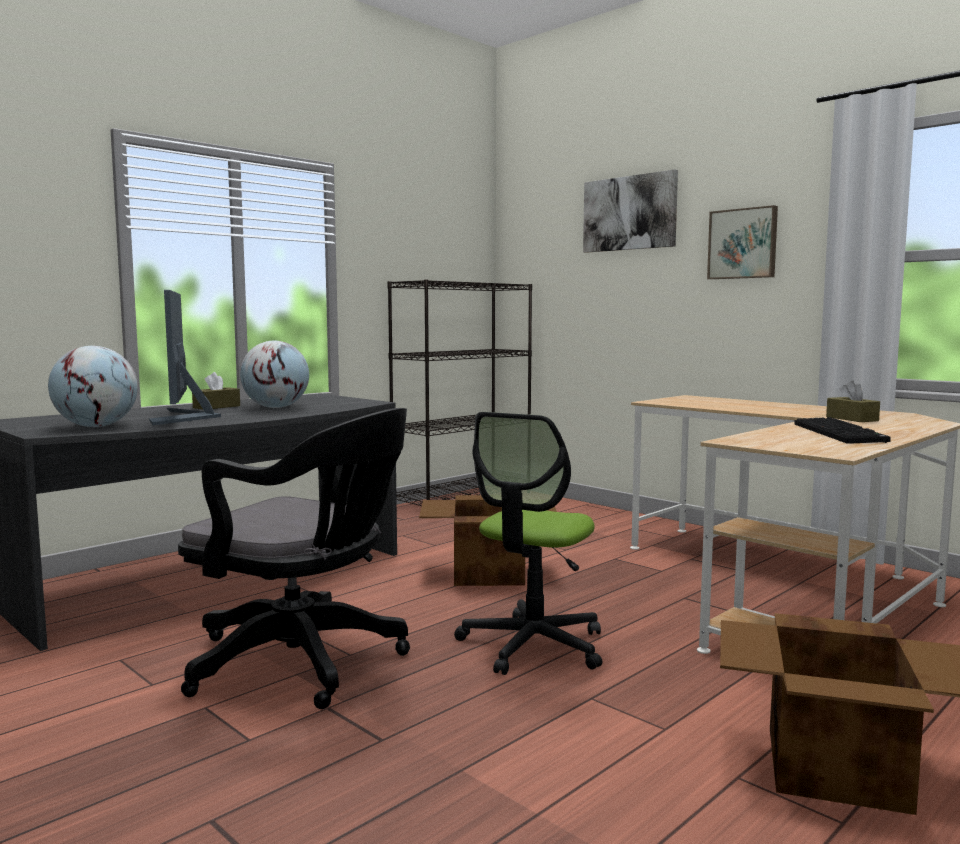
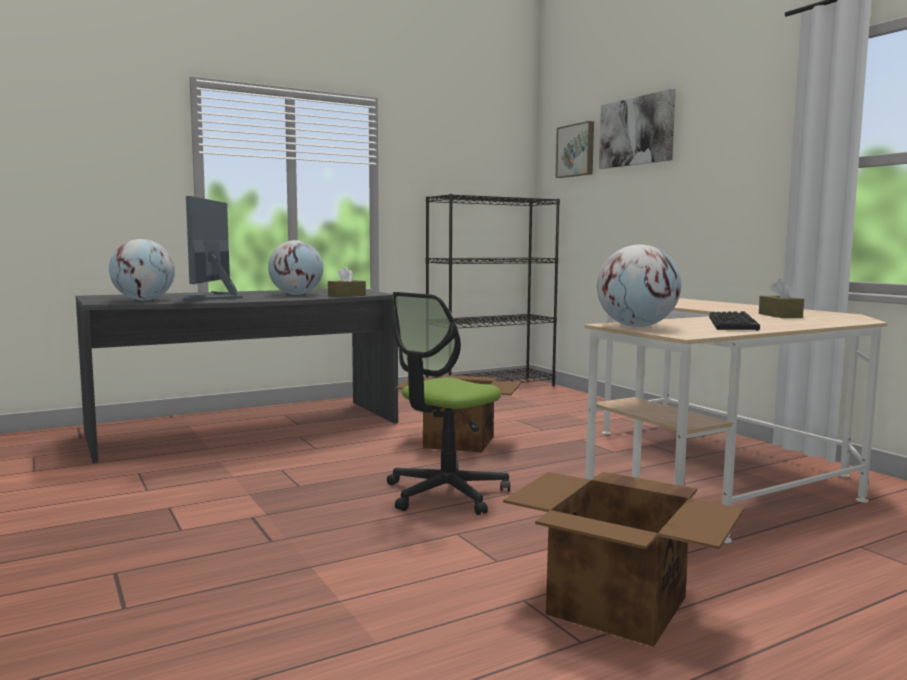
camera: 15 degrees right, 0 degrees up
black office chair [178,408,410,709] -> none
brown tissue box [192,372,240,409] -> brown tissue box moved to [328,267,366,297]
picture [707,205,778,279] -> picture moved to [556,121,594,178]
none -> globe [597,244,681,327]

